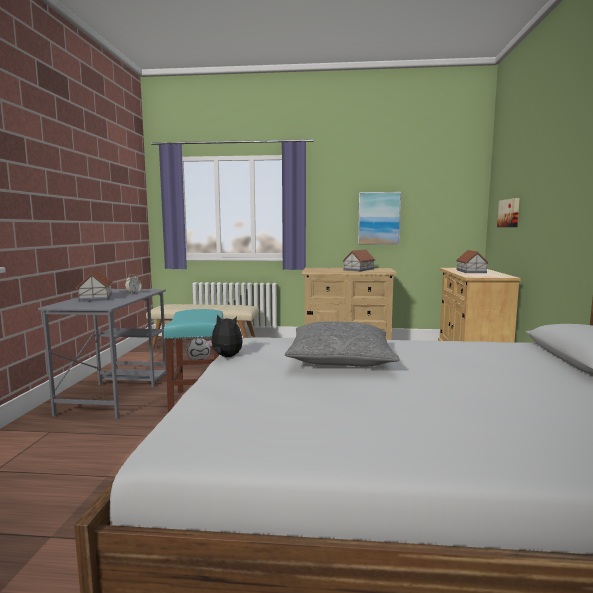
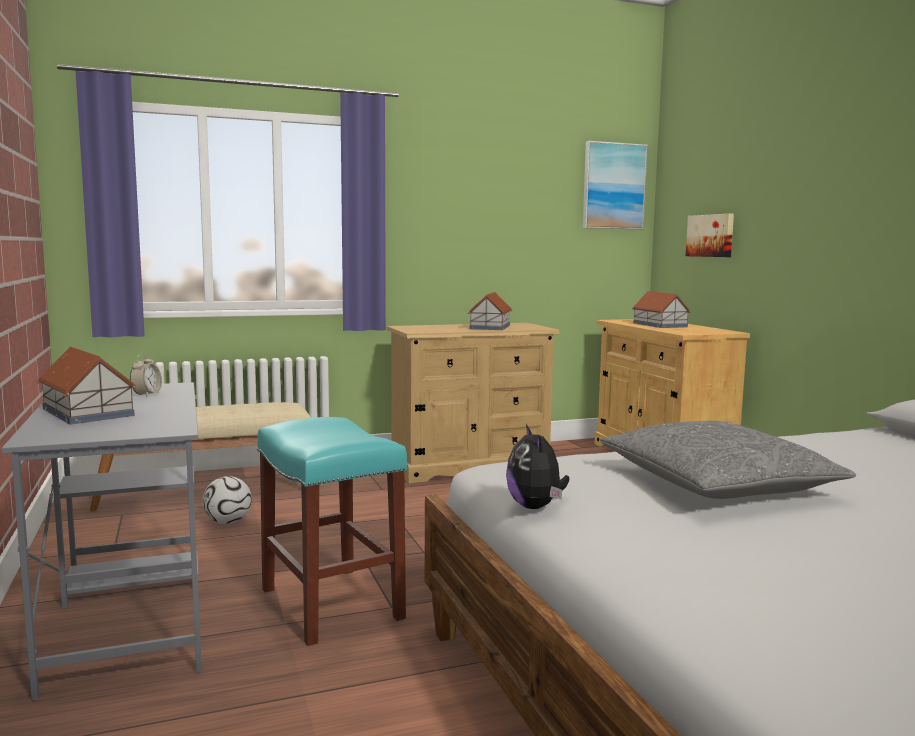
camera: 25 degrees left, 0 degrees up
plush toy [206,314,243,357] -> plush toy turned 105 degrees counterclockwise [506,424,569,509]
picture [358,192,402,244] -> picture moved to [583,141,648,230]

